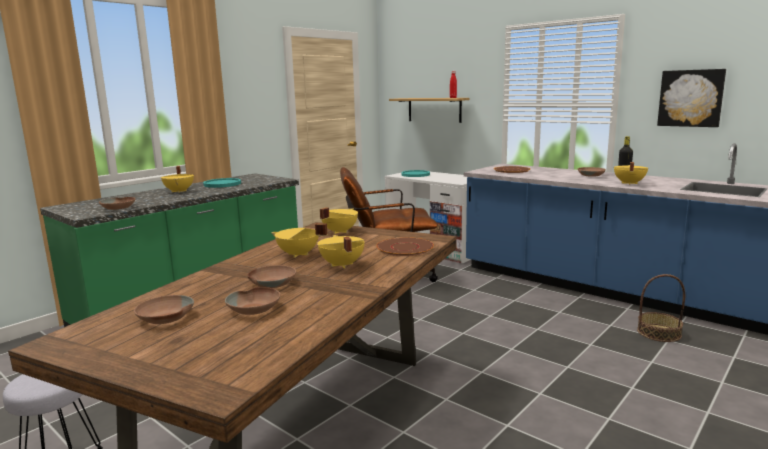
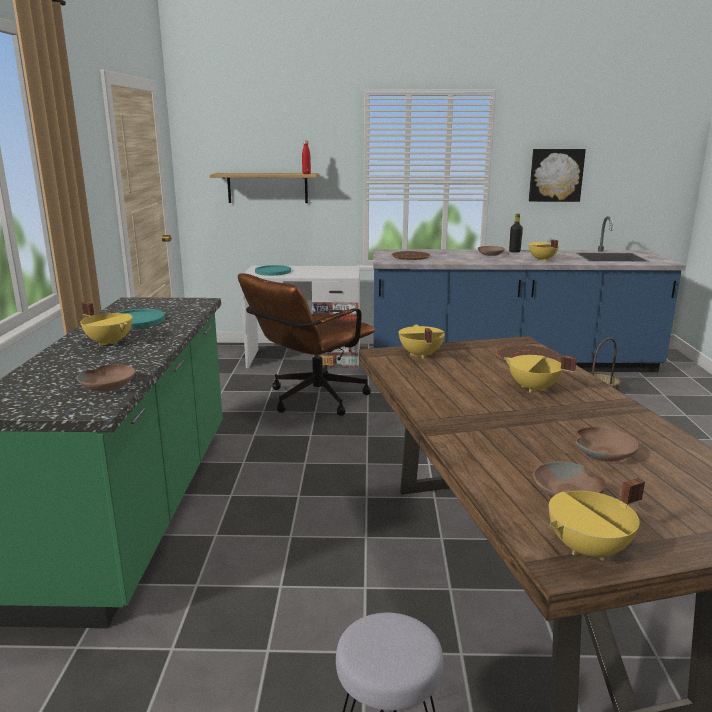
camera: 40 degrees left, 5 degrees up
brown bowl [247,265,296,288] -> none
yellow cooking pot [271,223,328,258] -> yellow cooking pot moved to [549,478,645,561]

